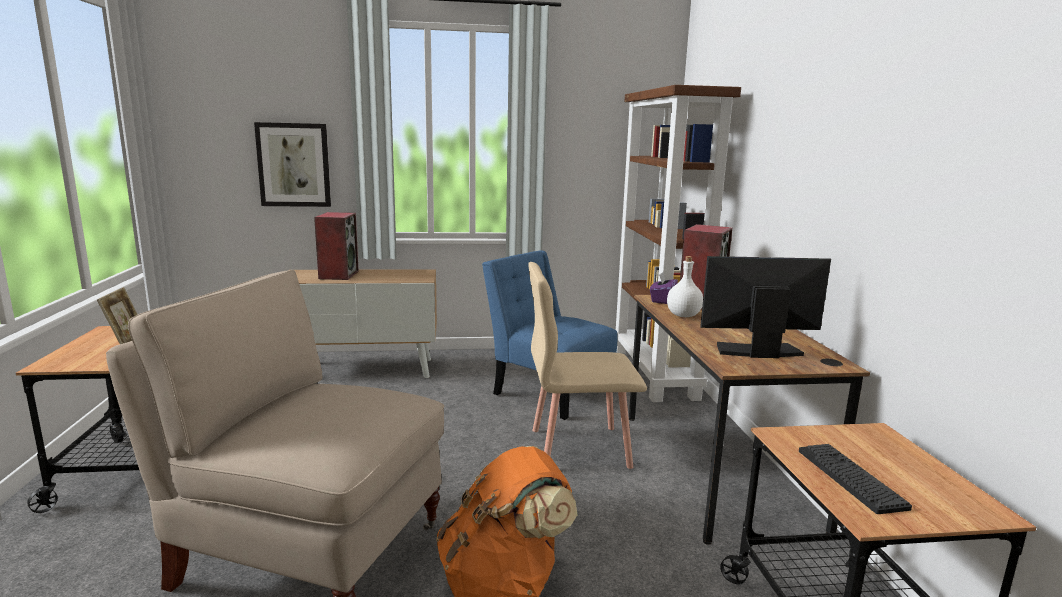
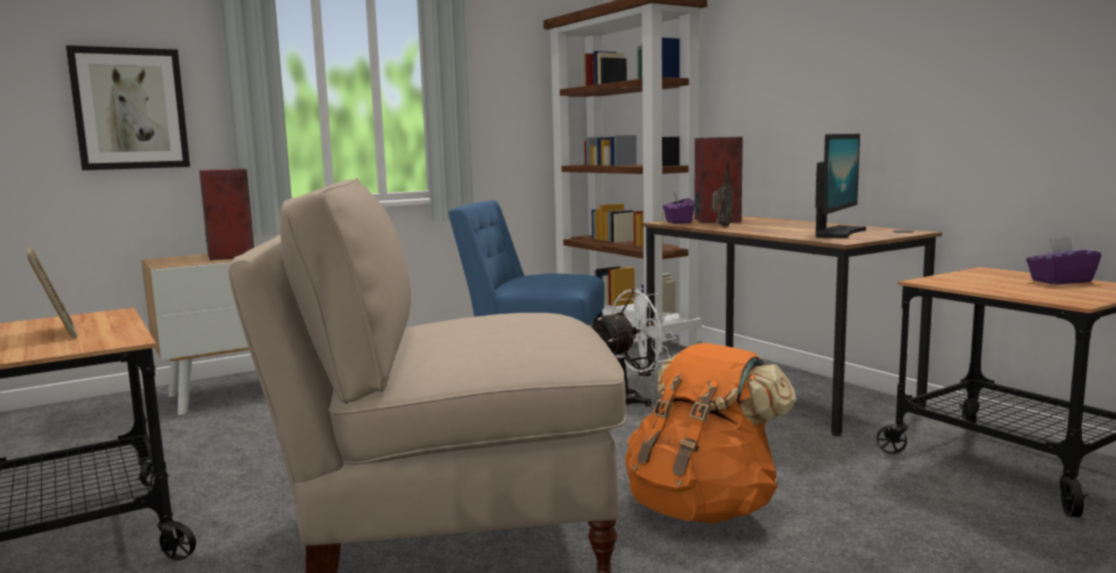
camera: 25 degrees left, 5 degrees down
beige chair [528,262,647,469] -> white fan [592,288,676,407]
white bottle [667,256,703,317] -> radio [712,160,733,227]
monitor [700,256,831,358] -> monitor turned 150 degrees clockwise [815,134,866,238]
keyboard [799,444,912,514] -> none
none -> purple tissue box [1026,237,1102,284]

